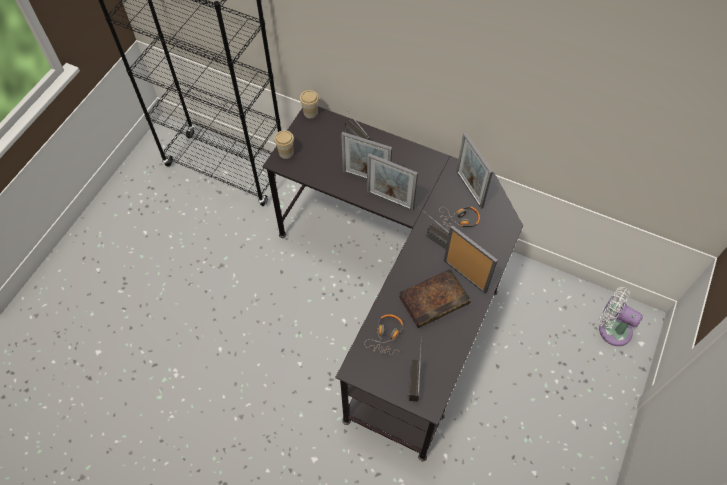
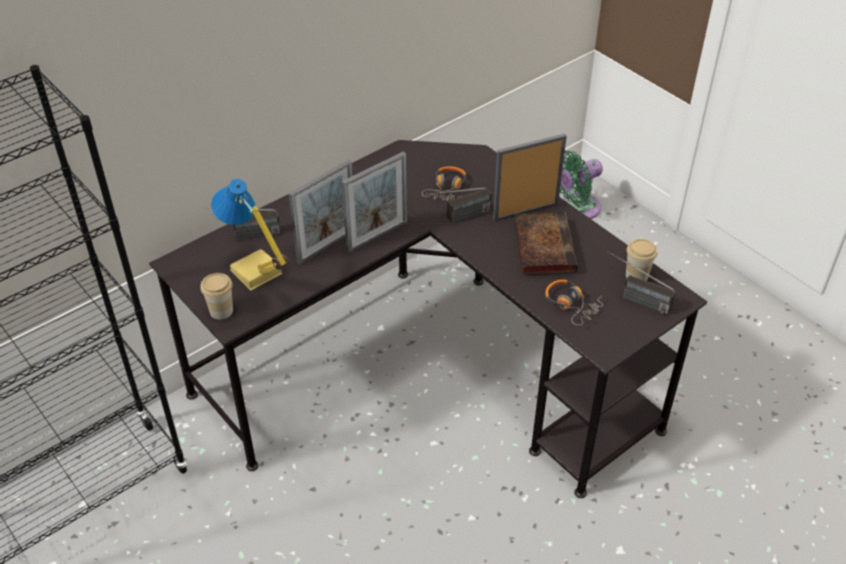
camera: 65 degrees left, 15 degrees down
cup [300,90,319,118] -> cup moved to [626,239,658,281]
picture frame [456,132,493,209] -> none
white fan [599,287,643,346] -> green fan [560,151,603,219]
none -> table lamp [211,179,289,291]

